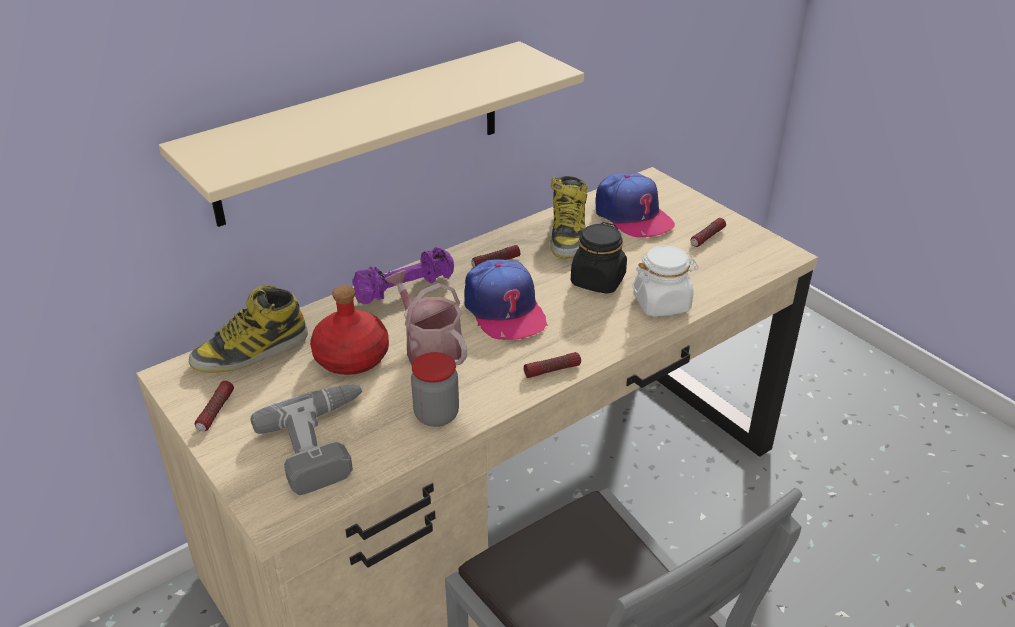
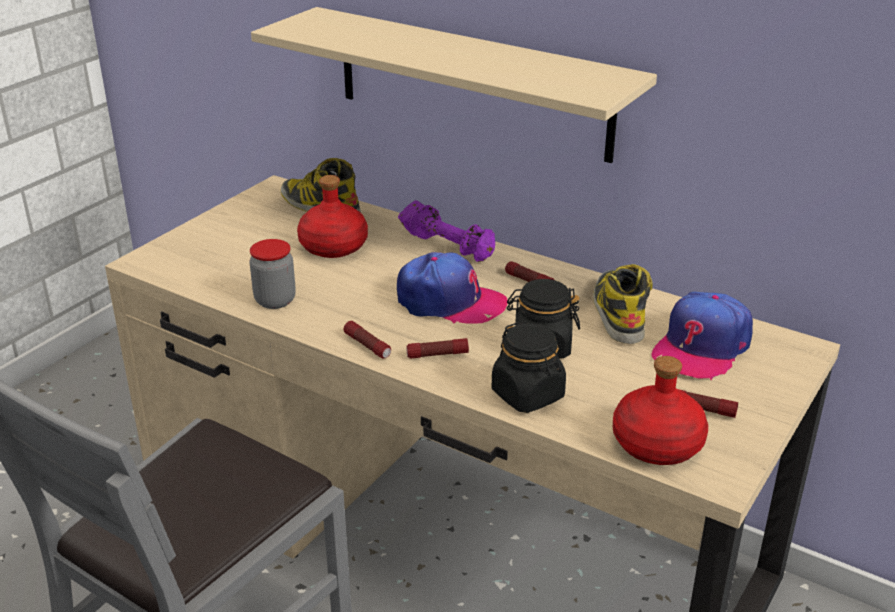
camera: 70 degrees right, 5 degrees down
flashlight [195,381,234,431] -> flashlight moved to [406,338,469,359]
power drill [251,385,364,495] -> none
watering can [385,270,467,365] -> none
cap [464,259,548,340] -> cap turned 120 degrees counterclockwise [397,252,508,324]
boot [550,176,587,259] -> boot turned 105 degrees clockwise [593,264,653,344]
white jar [632,245,699,317] -> black jar [492,322,566,413]
none -> red bottle [613,356,708,465]

